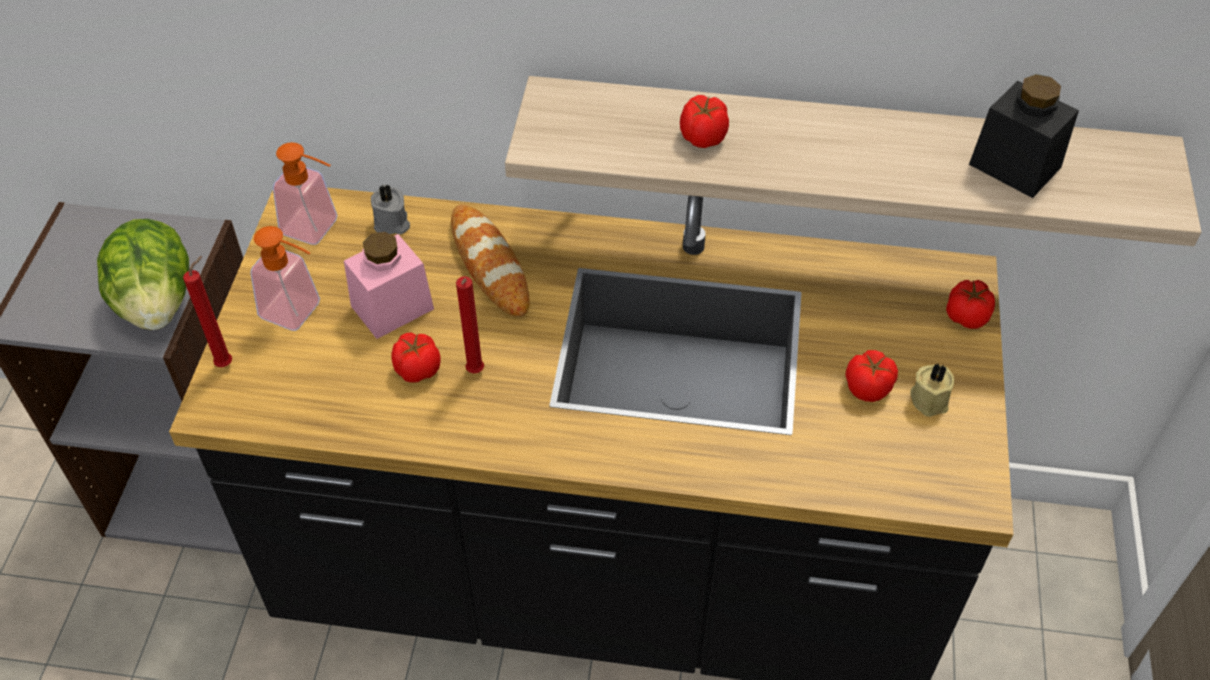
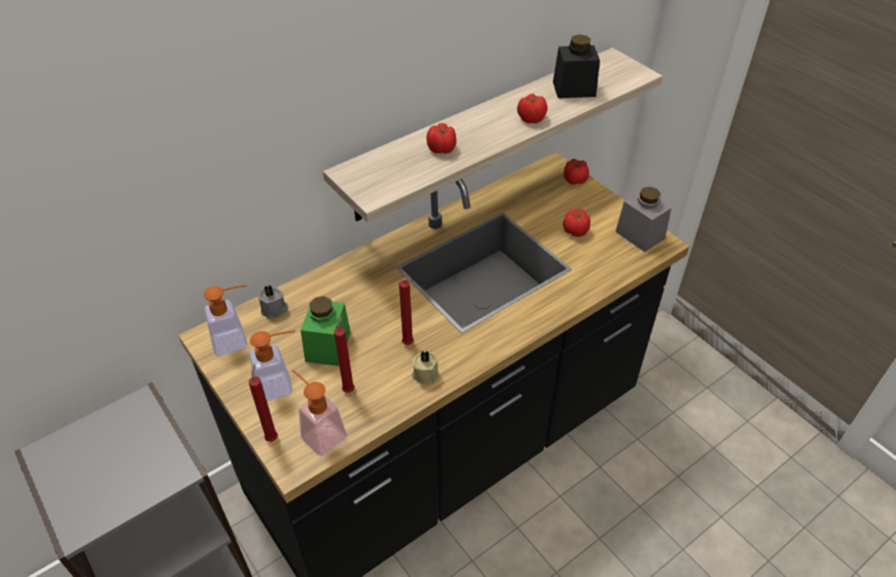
camera: 45 degrees left, 5 degrees down
lettuce [97,219,189,330] -> none
pink jar [344,232,434,339] -> green jar [301,296,351,366]
tomato [391,332,441,383] -> tomato moved to [517,93,547,123]
bread [451,205,530,317] -> none
beige candle [910,364,954,417] -> beige candle moved to [412,351,439,385]
none -> soap dispenser [292,370,347,457]
none -> red candle [334,316,355,393]
none -> grey jar [616,187,671,252]

